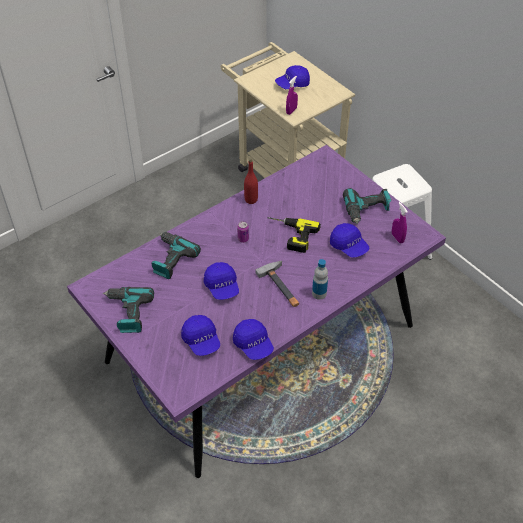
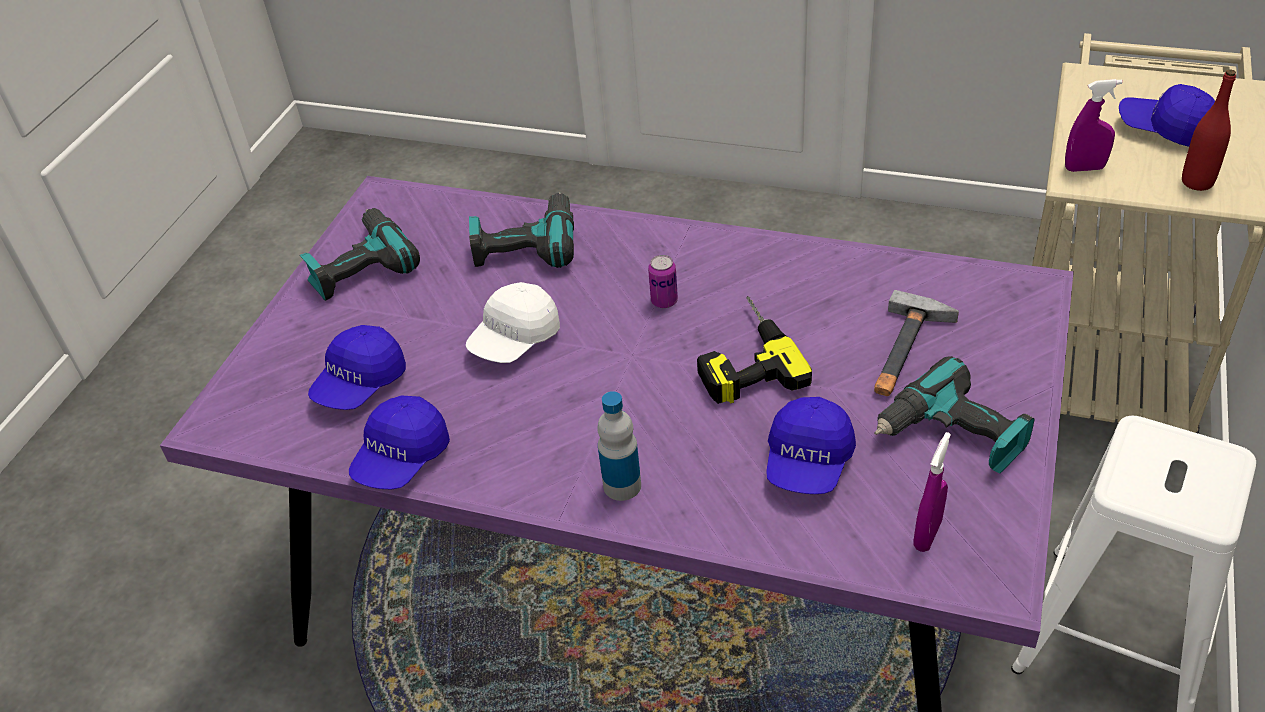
camera: 60 degrees right, 5 degrees down
blue cap [204,262,239,300] -> white cap [466,282,560,363]
red bottle [244,160,258,204] -> red bottle moved to [1182,69,1236,191]
hammer [256,261,299,307] -> hammer moved to [874,290,959,396]

